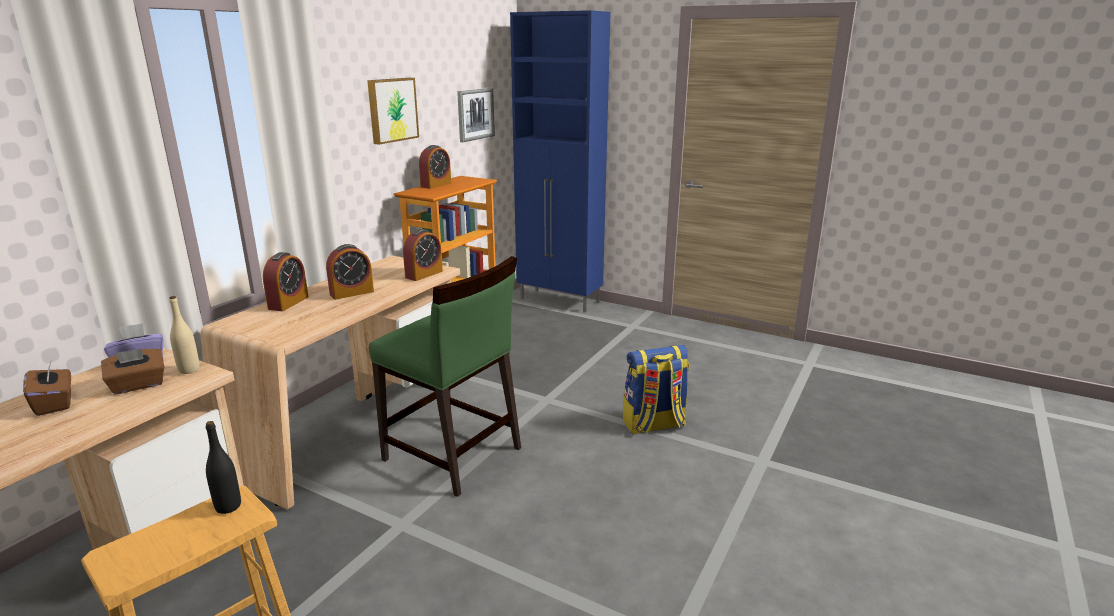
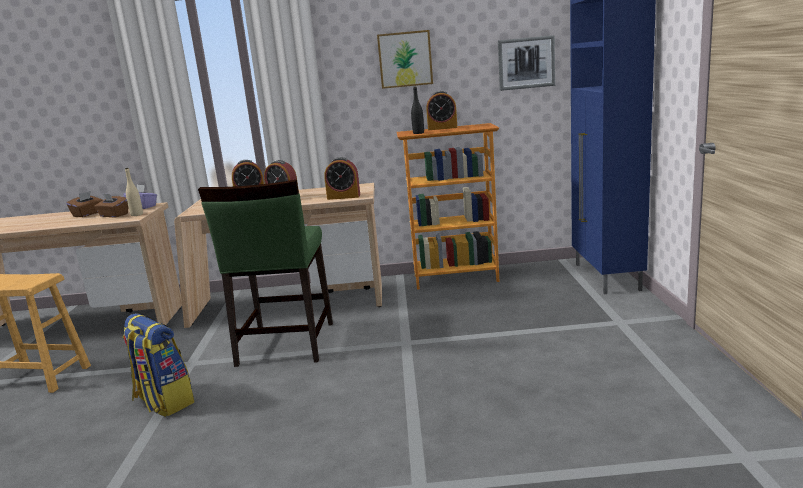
camera: 60 degrees right, 5 degrees down
black bottle [206,421,241,514] -> black bottle moved to [411,86,424,134]
backpack [623,345,689,435] -> backpack moved to [123,313,195,417]

